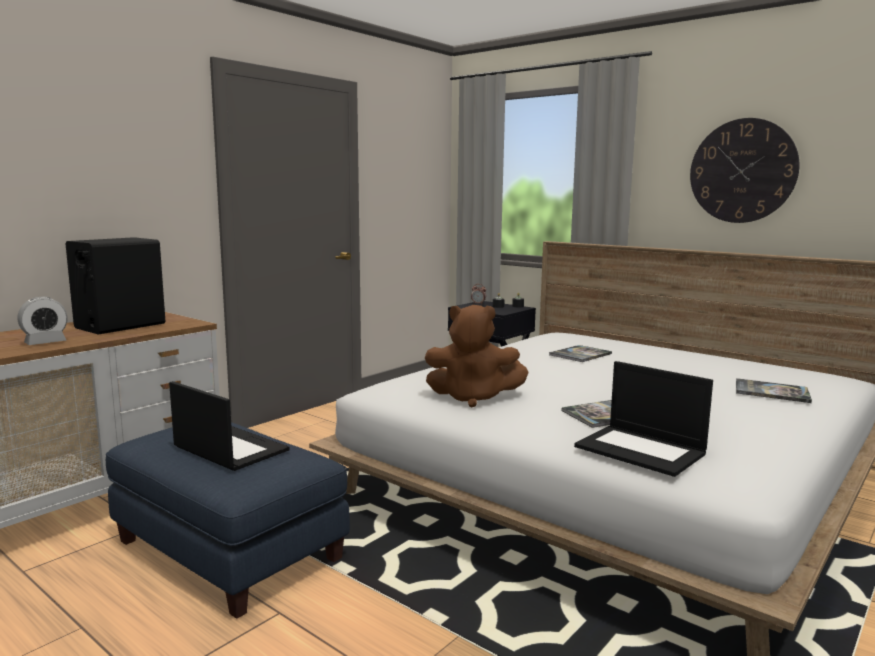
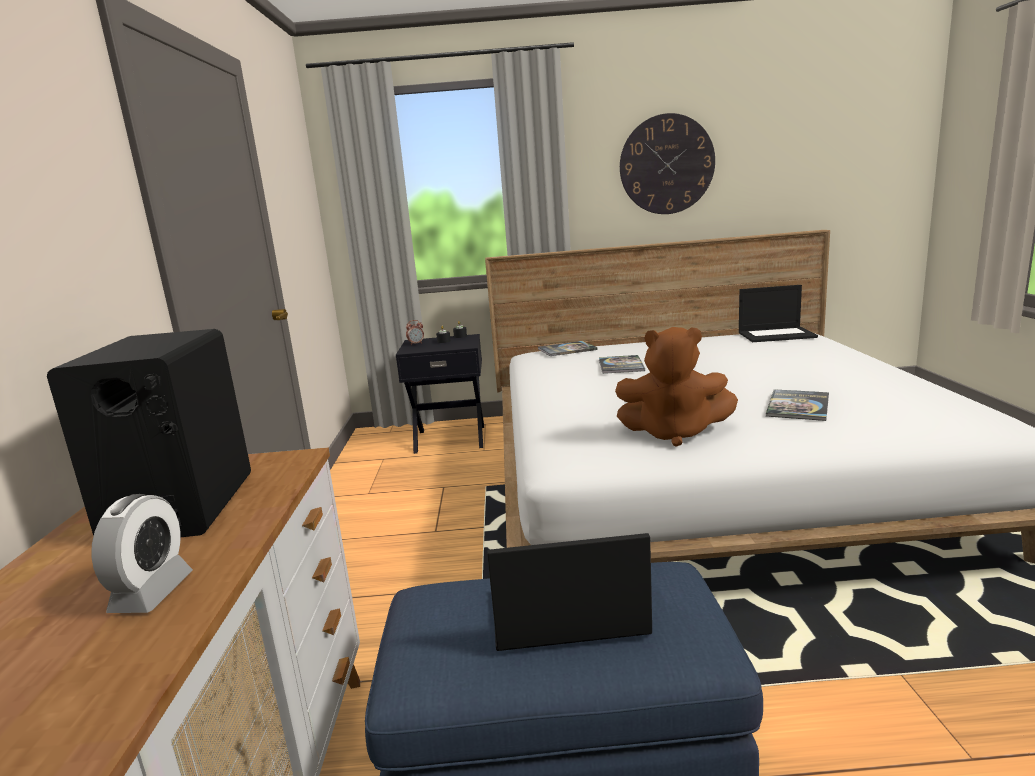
camera: 40 degrees left, 5 degrees up
brown plush toy [425,305,529,407] -> brown plush toy turned 45 degrees clockwise [615,327,738,447]
laptop [574,361,713,477] -> laptop moved to [739,285,818,342]
book [736,378,812,403] -> book moved to [538,341,598,356]

